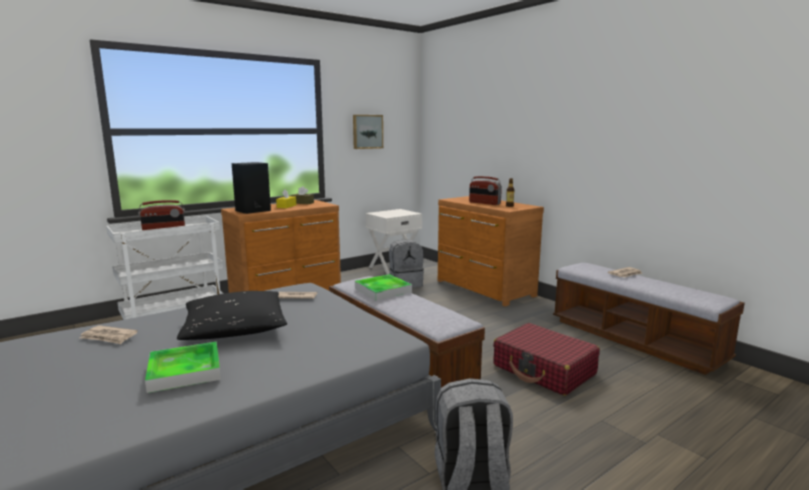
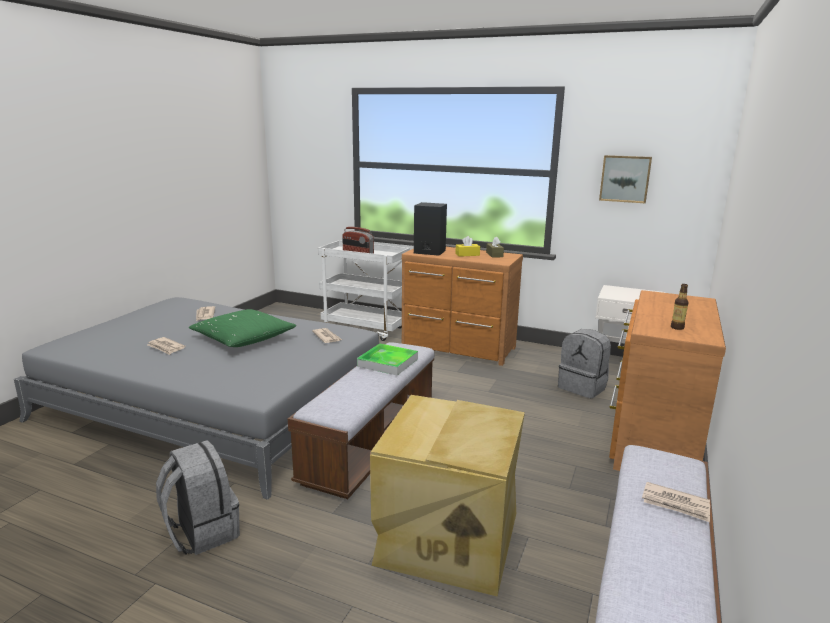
camera: 60 degrees right, 5 degrees up
tray [145,341,221,393] -> newspaper [147,337,186,355]
black pillow [177,291,287,340] -> green pillow [189,309,296,347]
radio [469,176,502,205] -> none
red suitcase [493,323,600,396] -> beige storage box [370,395,525,597]

